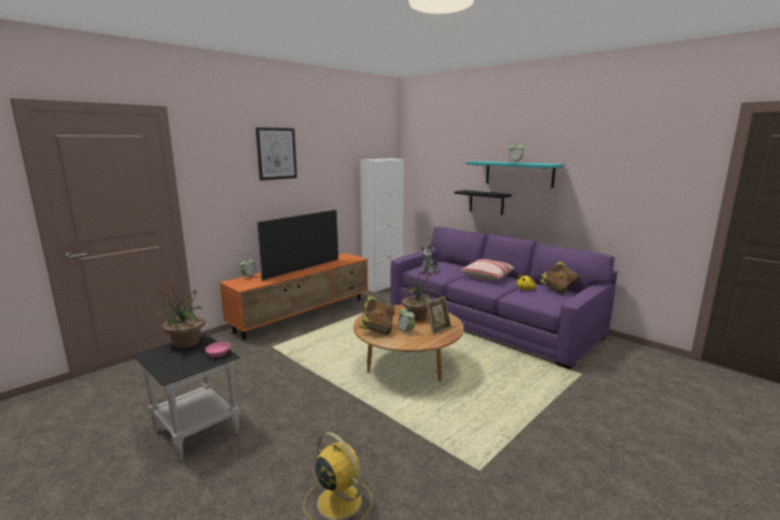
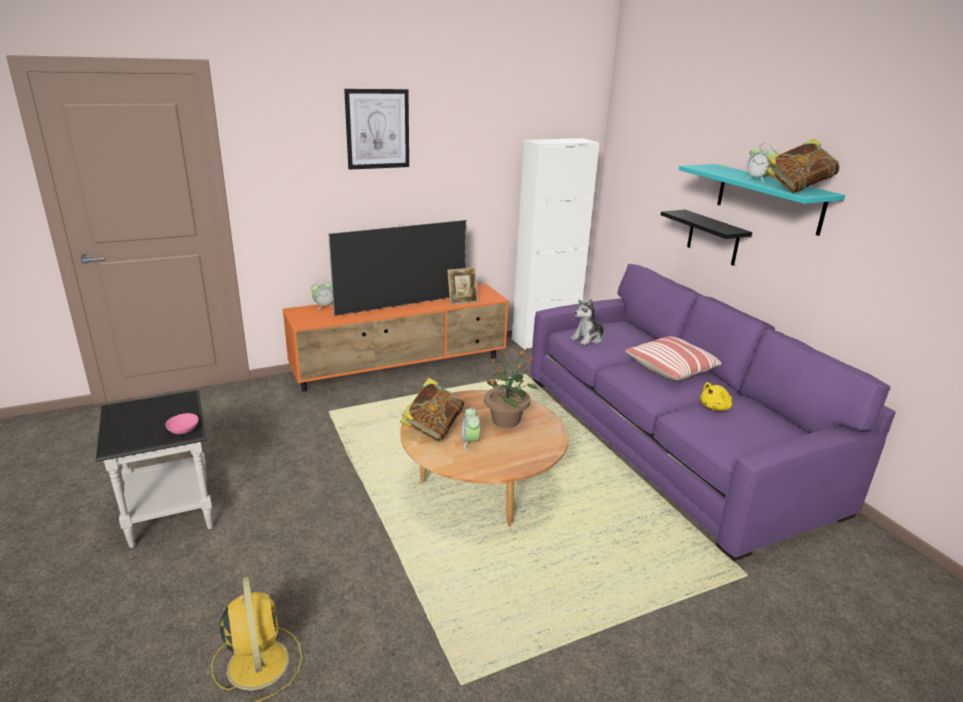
camera: 20 degrees right, 10 degrees up
potted plant [154,284,205,348] -> none
picture frame [426,296,451,335] -> picture frame moved to [447,268,478,305]
book [540,261,580,294] -> book moved to [766,139,840,193]

